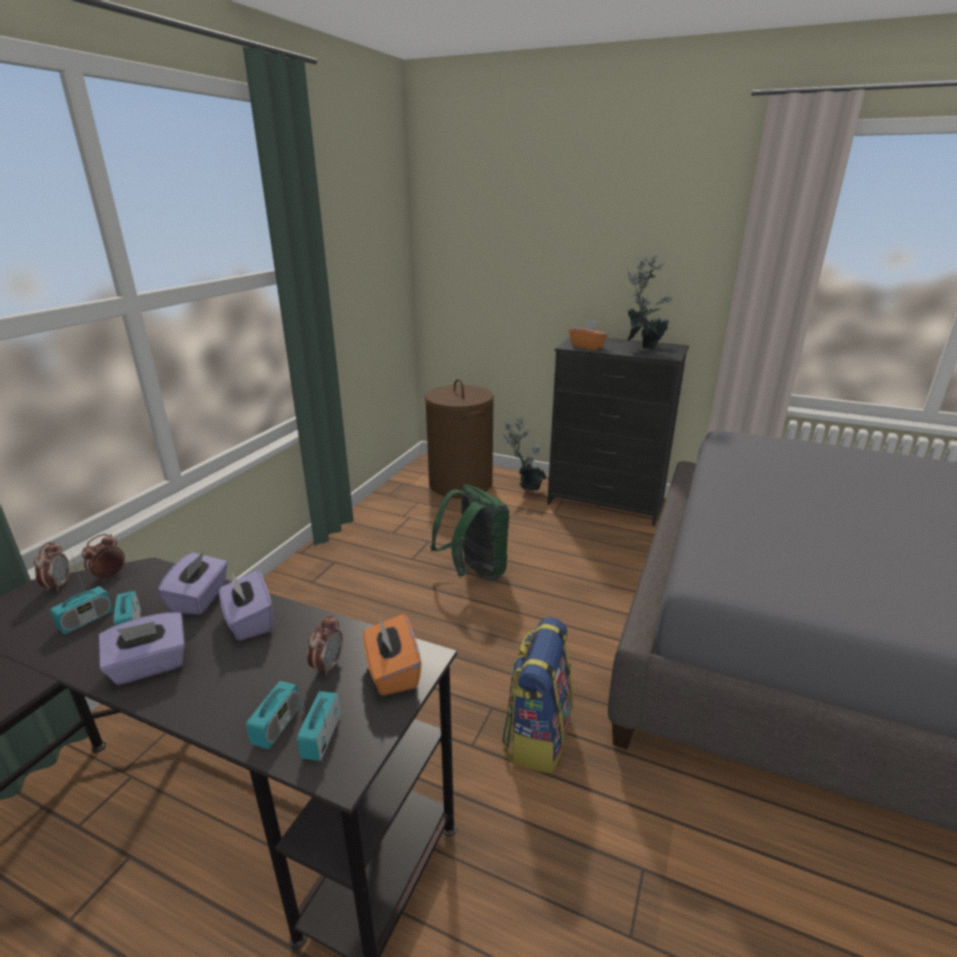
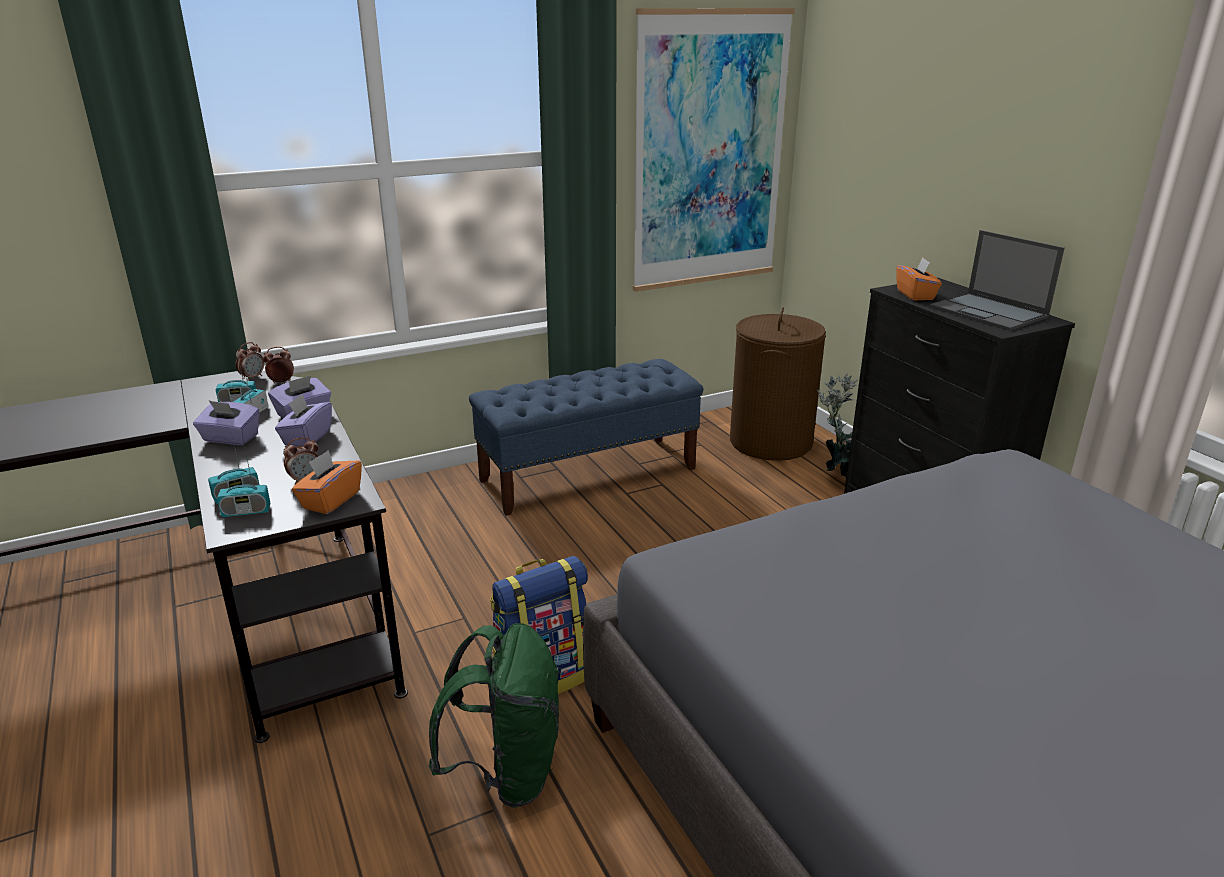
camera: 40 degrees right, 0 degrees up
radio [297,681,341,761] -> radio turned 150 degrees counterclockwise [217,451,270,517]
green backpack [430,484,510,581] -> green backpack moved to [428,623,560,808]
potted plant [627,255,674,351] -> laptop [930,230,1065,331]
none -> blue bench [469,359,704,516]
none -> picture [633,8,795,292]

